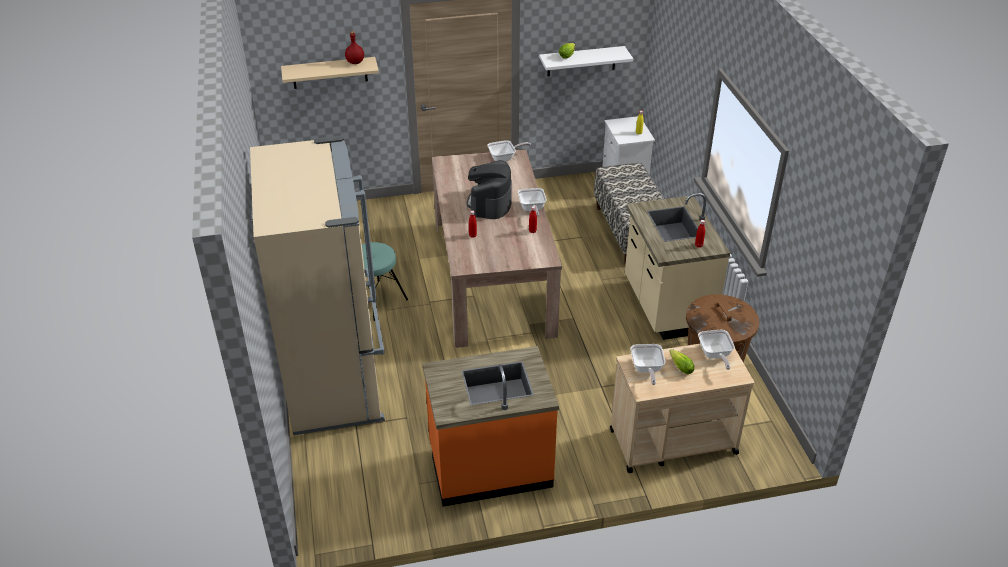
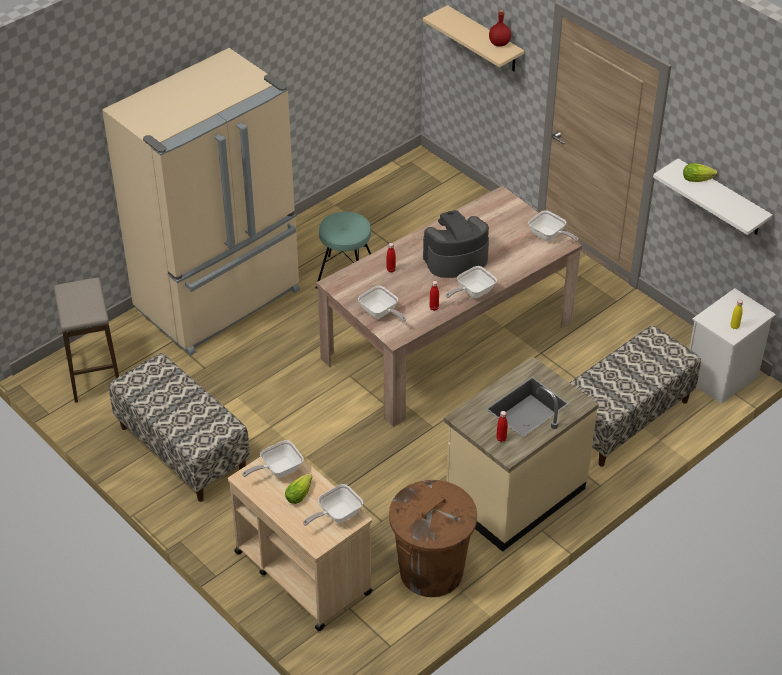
camera: 60 degrees right, 5 degrees up
orange counter [423,346,559,507] -> bench [109,353,250,502]
none -> stool [54,278,119,403]
none -> frying pan [358,286,406,322]

